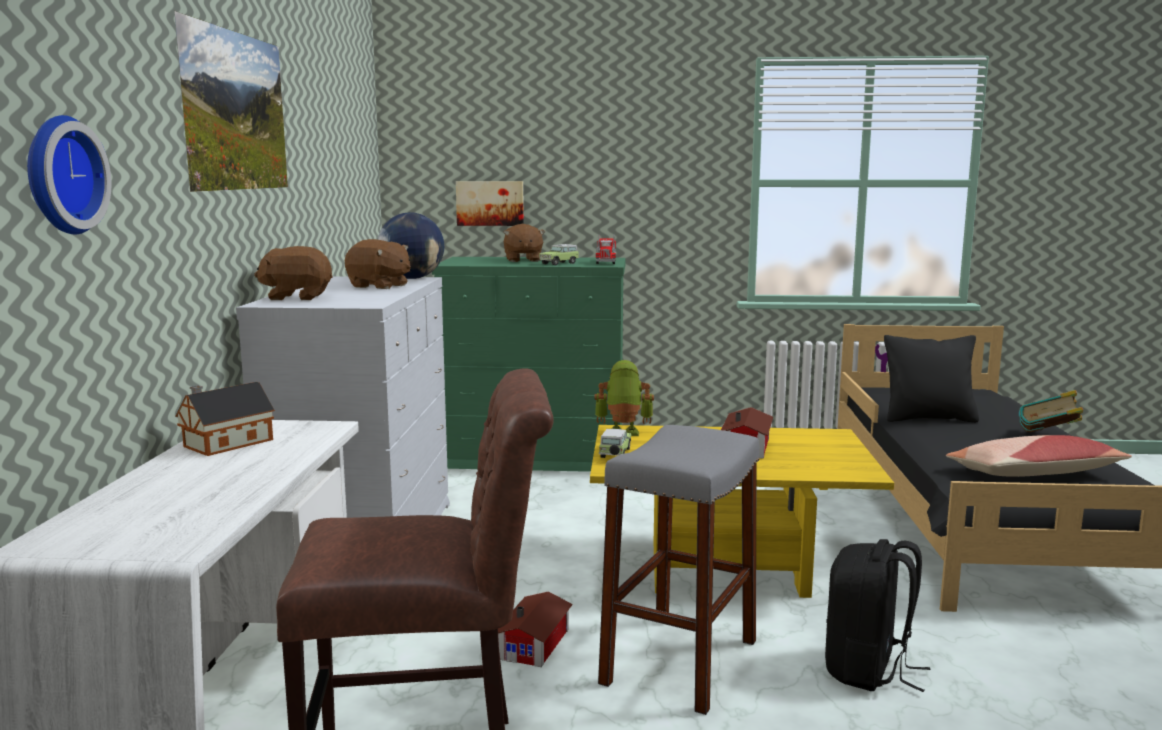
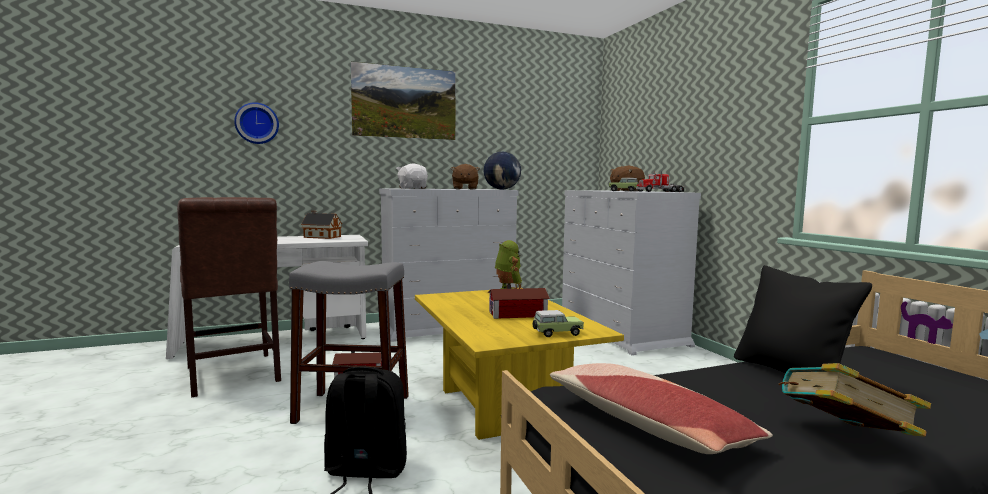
camera: 65 degrees right, 5 degrees down
brown plush toy [254,246,333,300] -> white plush toy [396,163,428,189]
green dresser [432,257,625,472] -> white dresser [562,190,701,355]
picture [456,181,524,226] -> none
toy car [598,429,631,458] -> toy car moved to [533,310,584,337]

